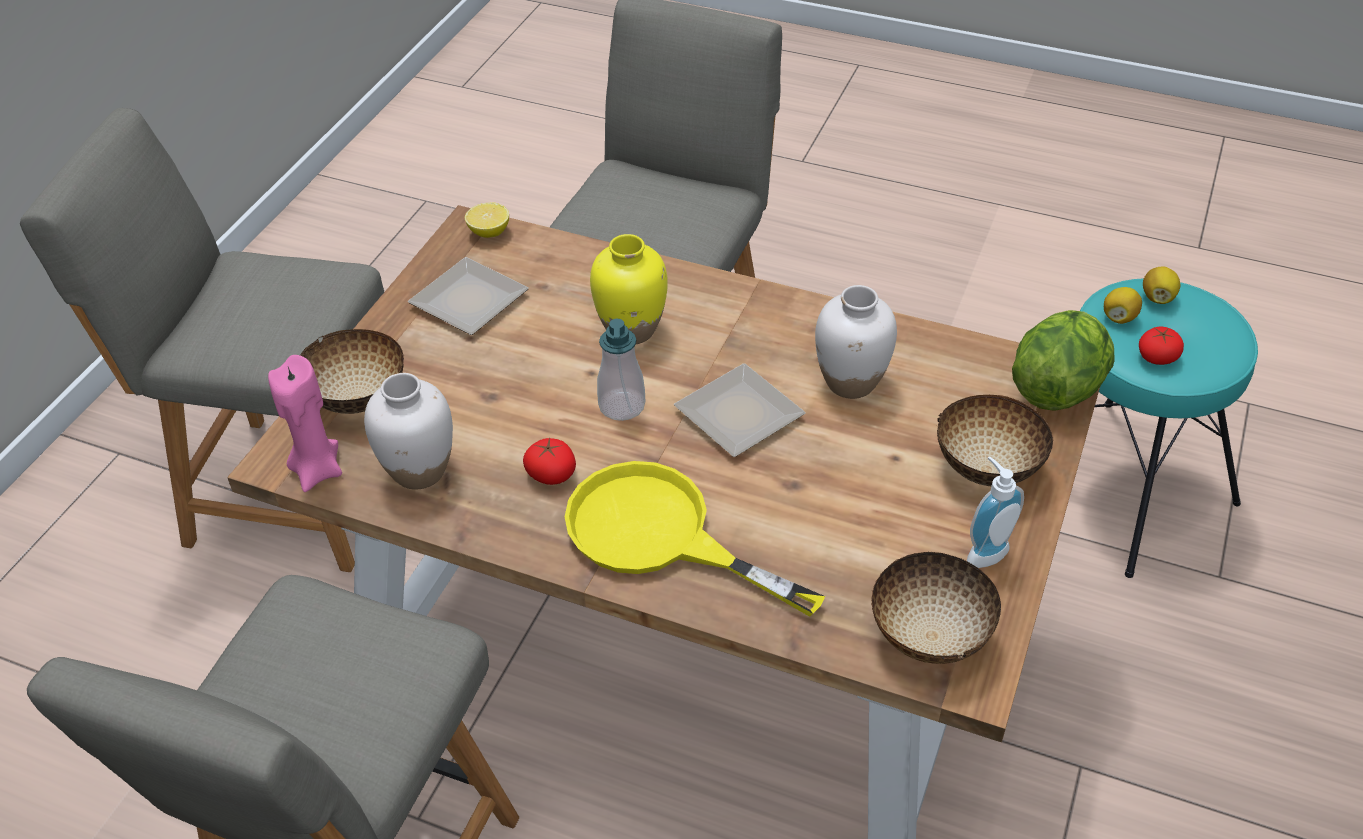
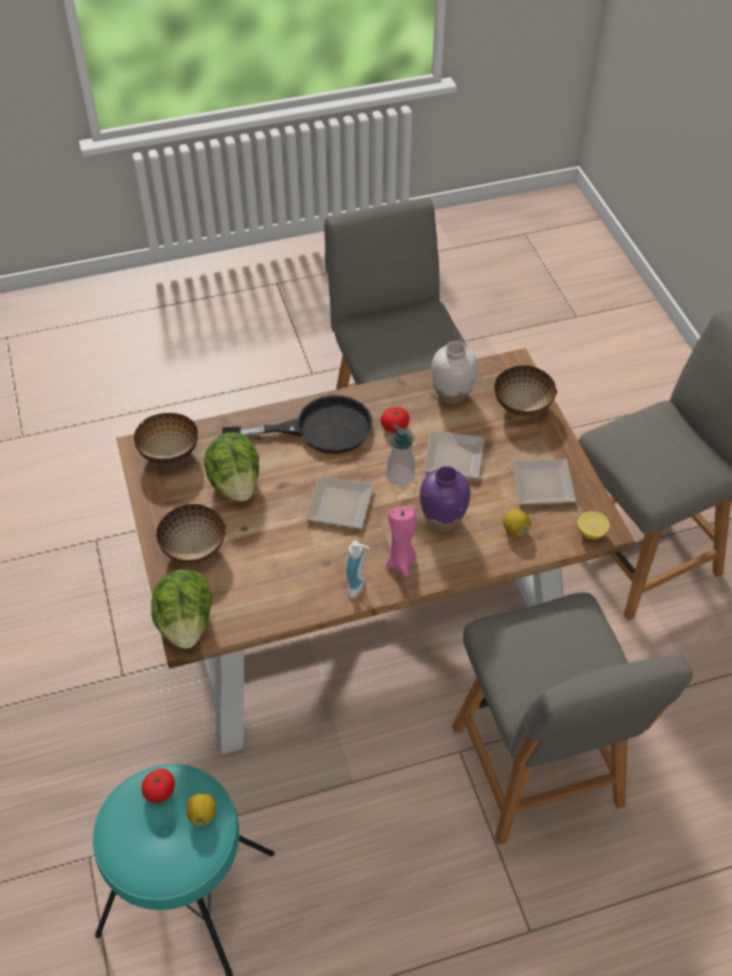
camera: 140 degrees right, 5 degrees up
pink candle [268,355,342,492] -> pink candle moved to [386,505,417,578]
yellow frying pan [565,461,825,617] -> black frying pan [222,395,373,454]
yellow vase [590,234,668,344] -> purple vase [420,466,470,532]
white vase [815,285,897,399] -> none
soap dispenser [967,457,1024,568] -> soap dispenser moved to [345,541,370,597]
lemon [1143,266,1180,304] -> lemon moved to [503,509,531,536]
none -> lettuce [204,432,259,501]
none -> plate [423,430,485,479]

